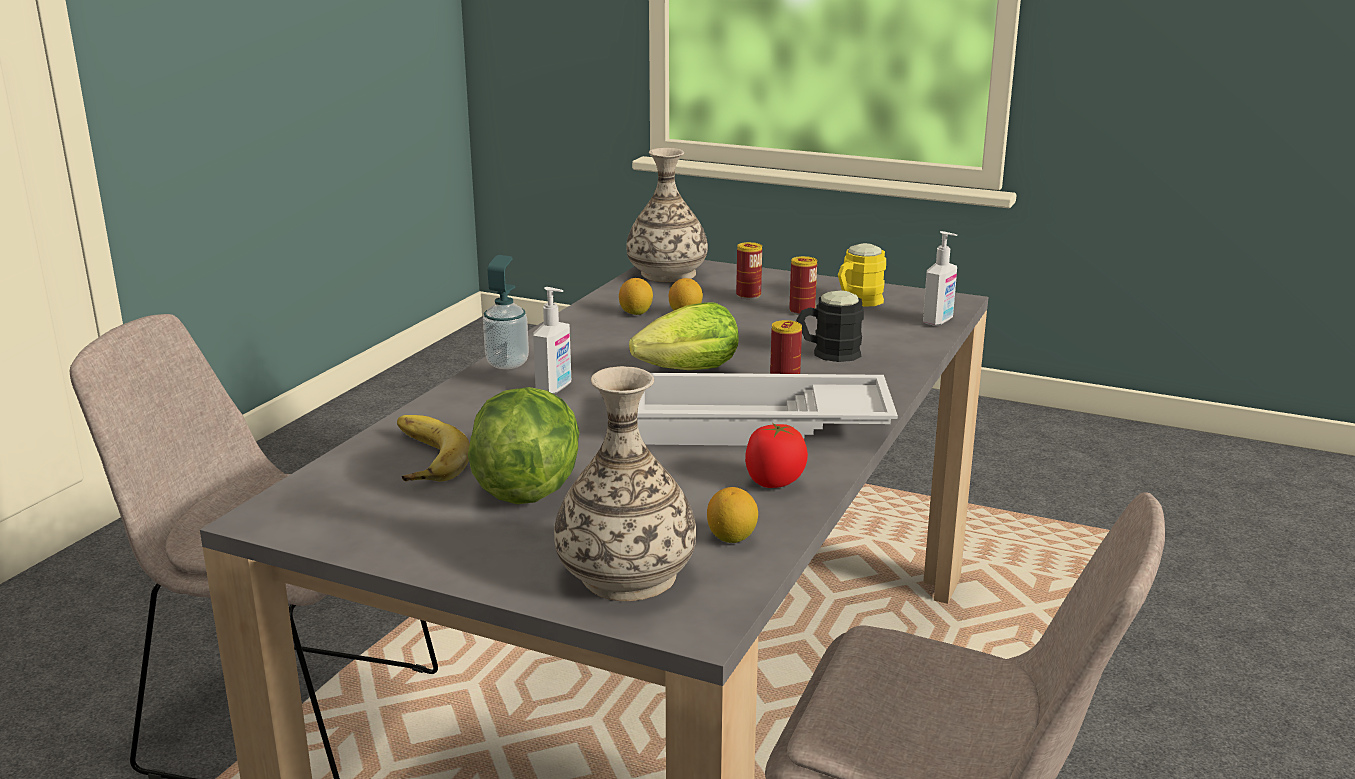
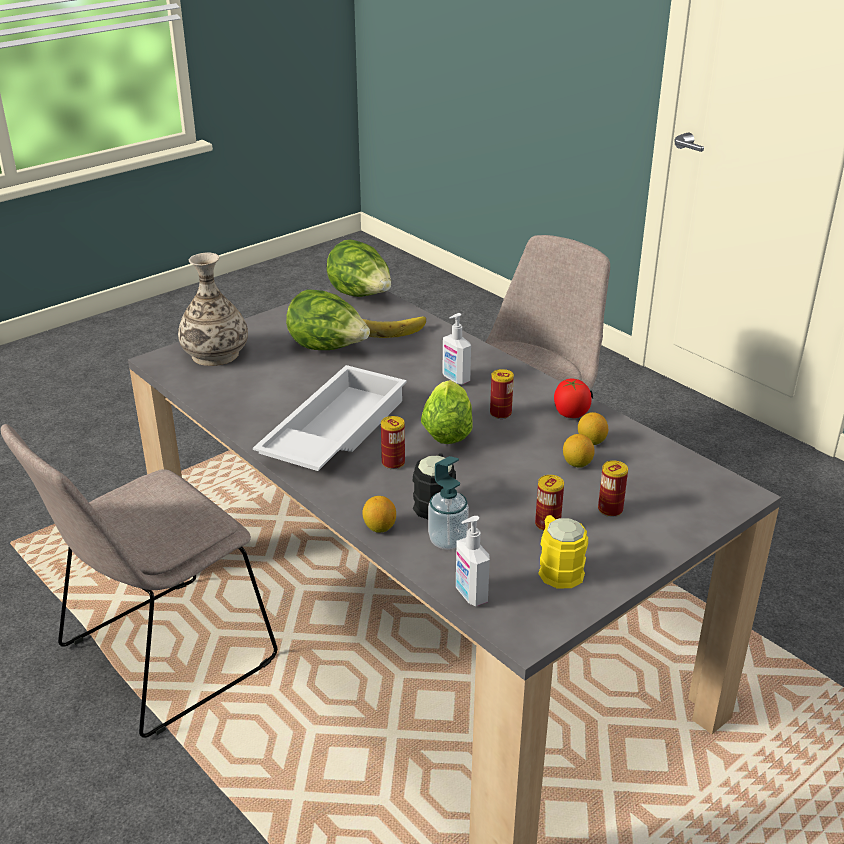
camera: 115 degrees right, 10 degrees up
soap dispenser [483,255,529,369] -> soap dispenser moved to [428,456,469,550]
vase [626,148,708,282] -> none
lemon [707,487,758,543] -> lemon moved to [362,496,396,532]
tomato [745,423,808,488] -> tomato moved to [554,379,591,418]
none -> lettuce [327,239,391,297]
none -> can [490,369,514,419]

